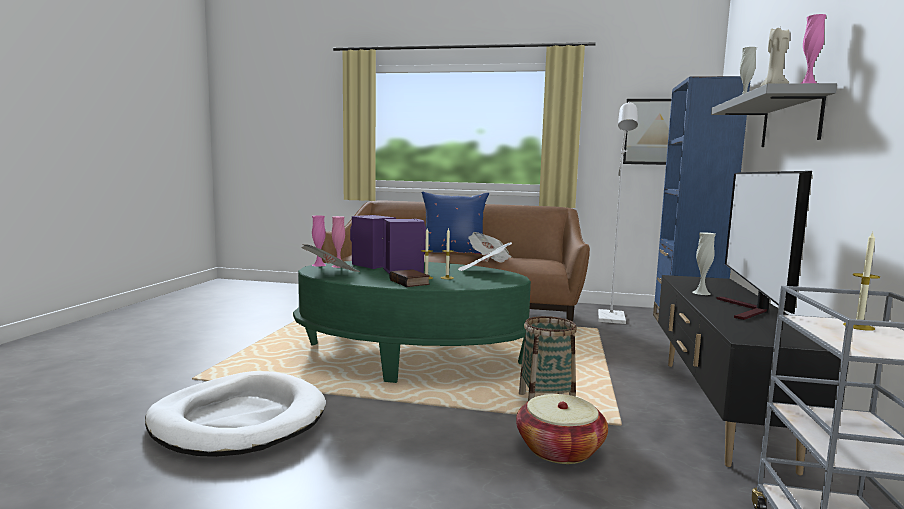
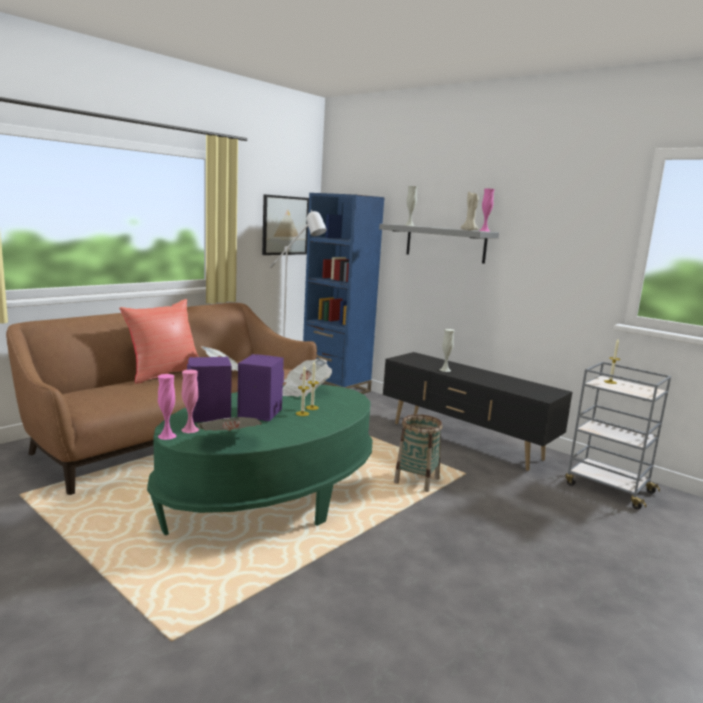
camera: 60 degrees left, 5 degrees up
white dog bed [145,371,326,457] -> none
book [389,269,430,287] -> none
blue pillow [421,192,489,254] -> red pillow [119,299,199,384]
basket [516,394,608,464] -> none
television [717,171,812,320] -> none

